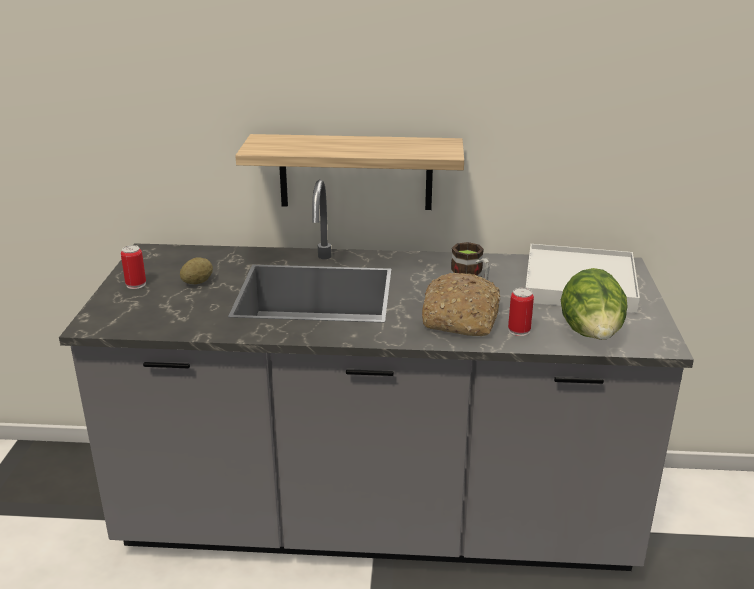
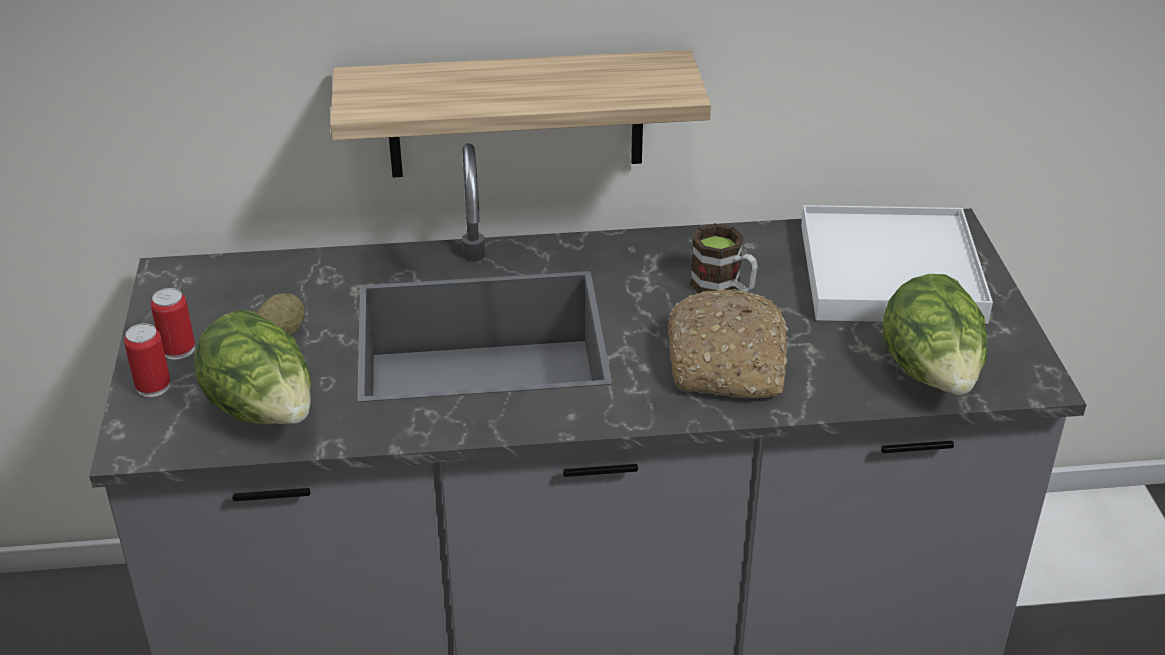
camera: 10 degrees left, 10 degrees up
can [508,288,534,336] -> can moved to [124,324,170,397]
none -> lettuce [194,310,311,424]

